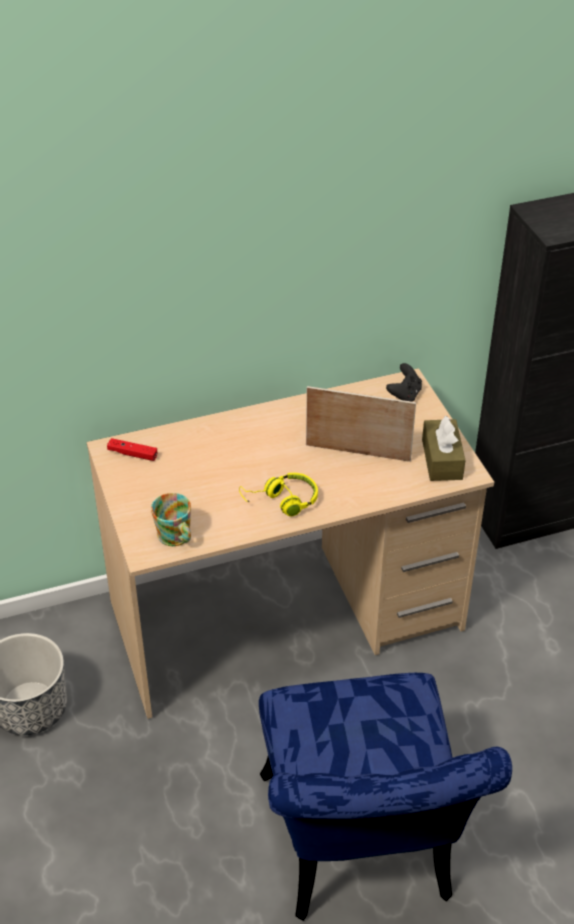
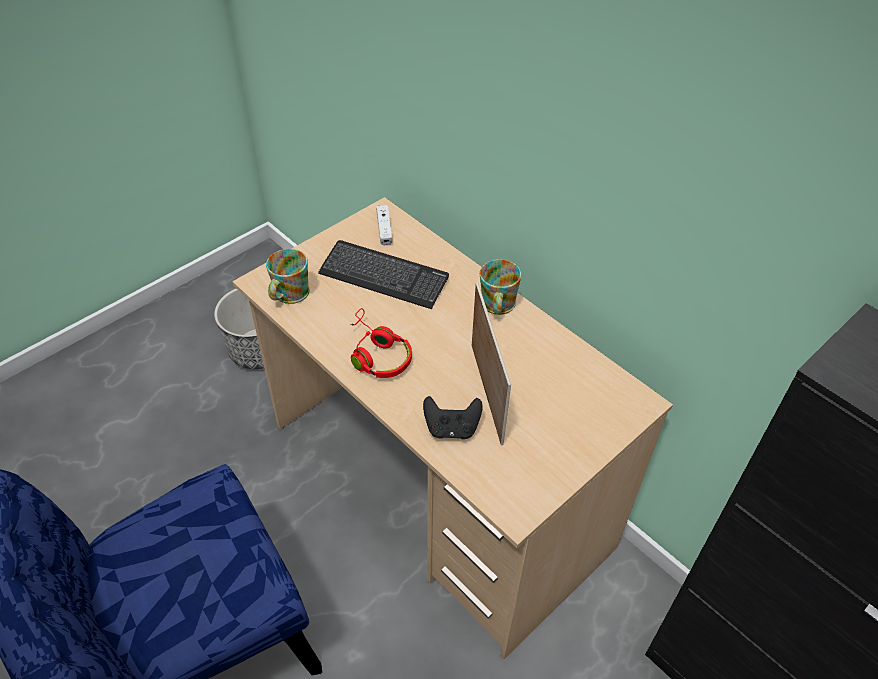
camera: 65 degrees right, 5 degrees up
red game controller [107,438,157,461] -> white game controller [377,205,392,245]
yellow headphones [239,473,318,516] -> red headphones [350,308,412,378]
black game controller [386,363,422,402] -> black game controller moved to [423,396,482,439]
brown tissue box [422,415,466,481] -> none
none -> keyboard [318,240,449,309]
none -> mug [480,259,521,315]

